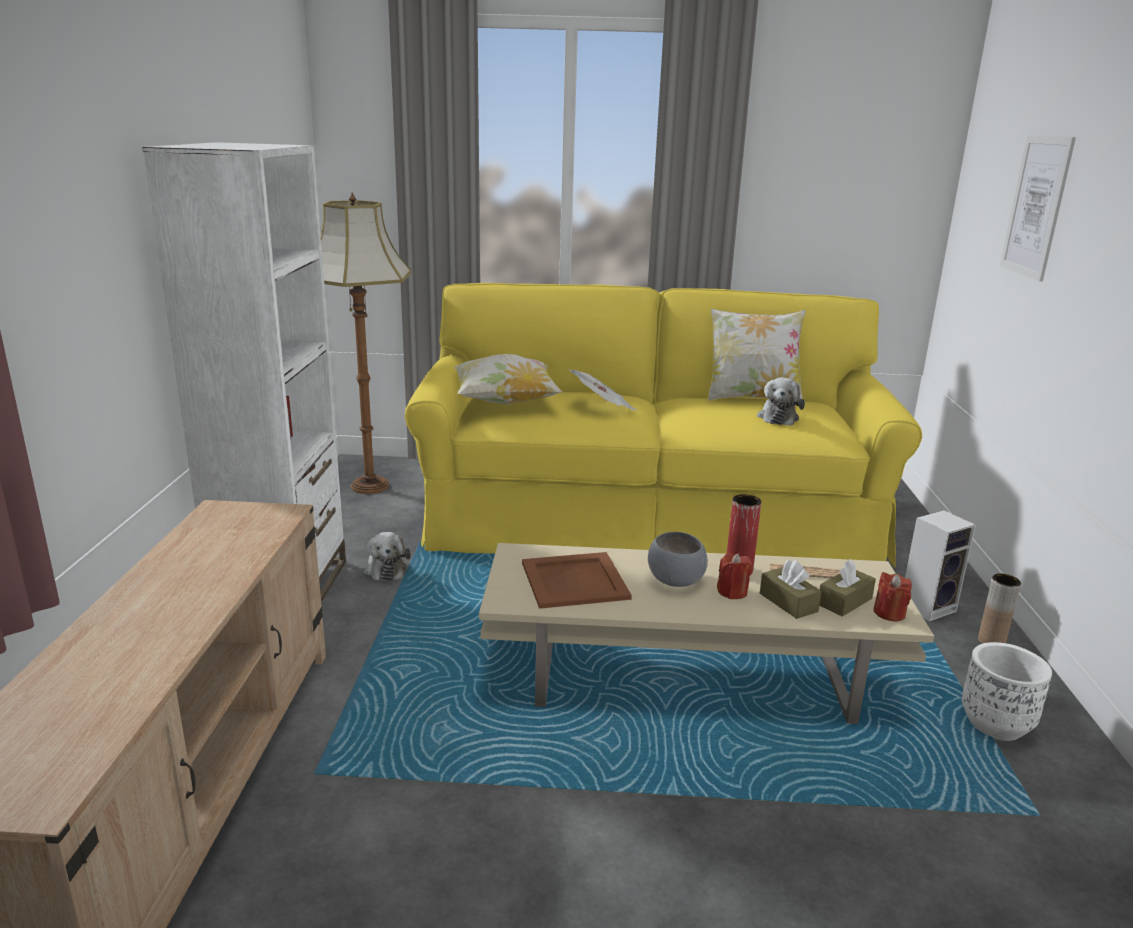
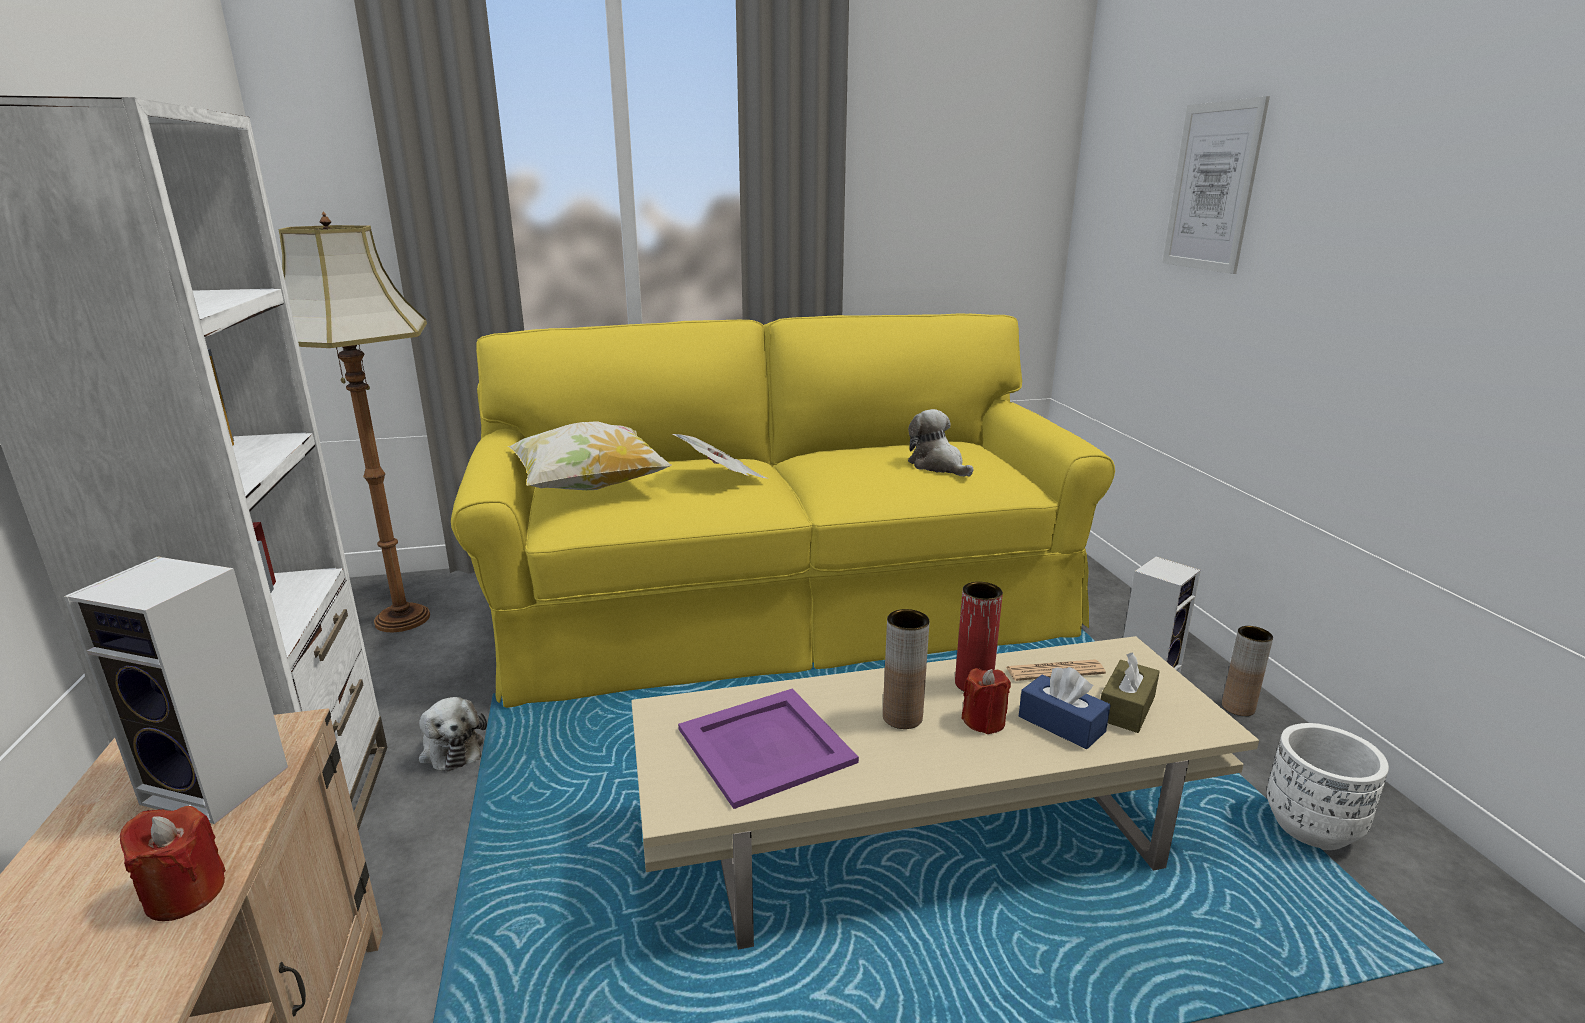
camera: 15 degrees left, 0 degrees up
brown tray [522,552,632,609] -> purple tray [678,688,859,809]
grey bowl [648,532,708,587] -> brown vase [883,609,930,729]
pillow [708,309,806,401] -> none
plush toy [757,377,805,426] -> plush toy turned 150 degrees clockwise [908,409,973,477]
brown tissue box [760,560,822,619] -> blue tissue box [1019,667,1110,749]
red candle [874,572,912,622] -> red candle moved to [120,806,226,921]
none -> speaker [64,556,288,824]

